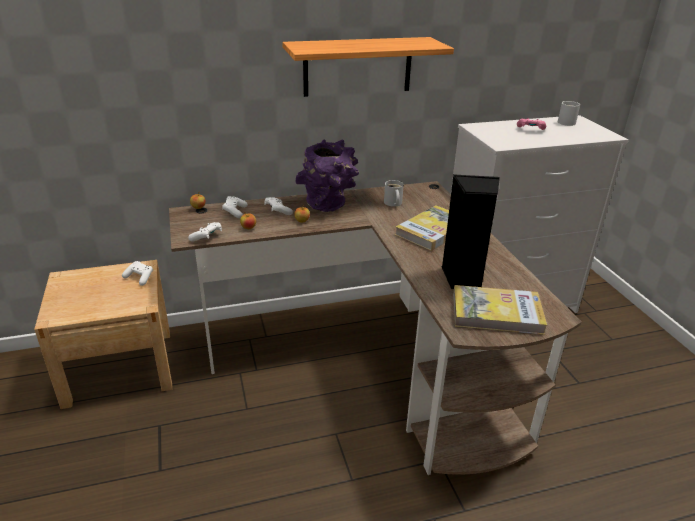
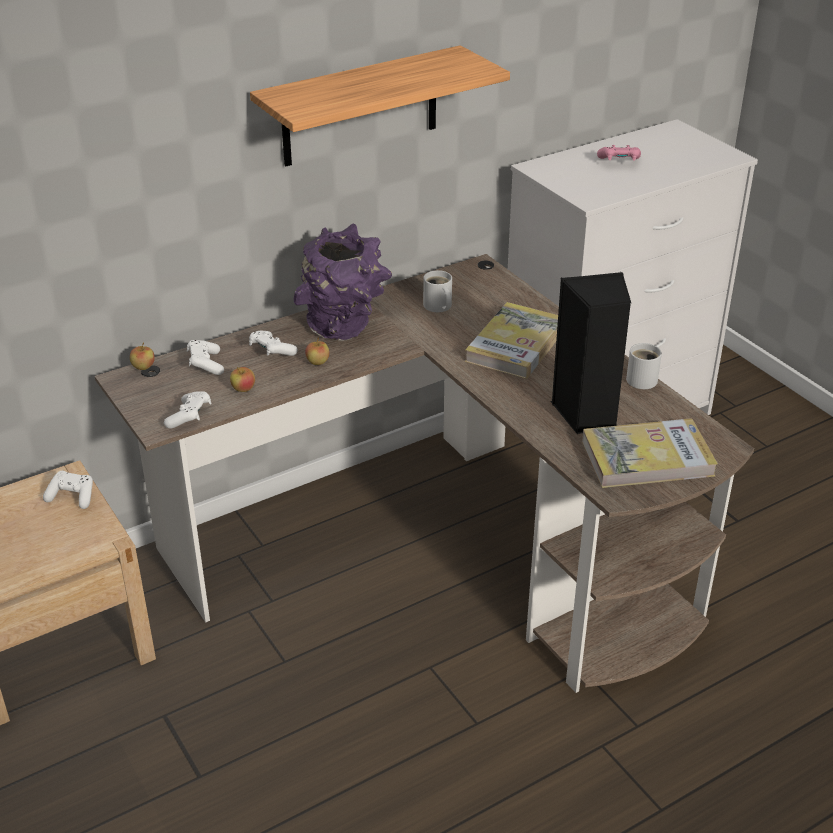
camera: 15 degrees left, 5 degrees up
white mug [558,101,580,126] -> white mug moved to [626,343,662,389]

